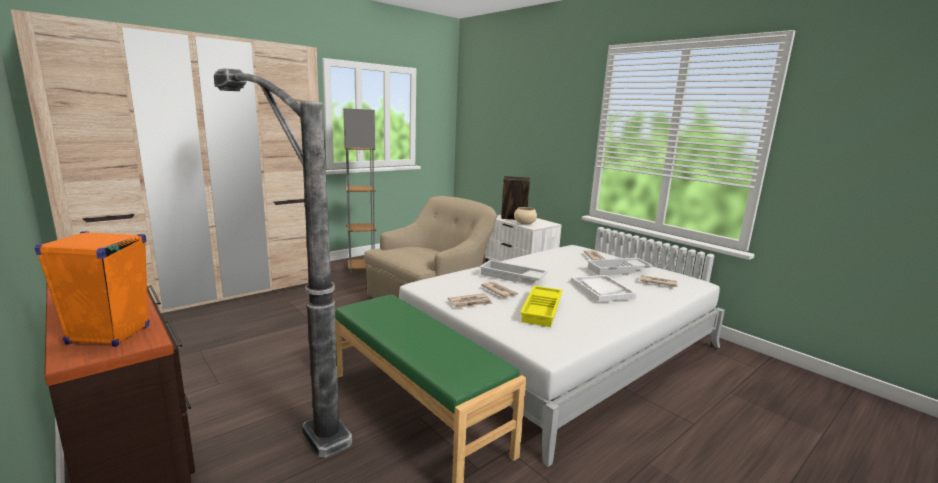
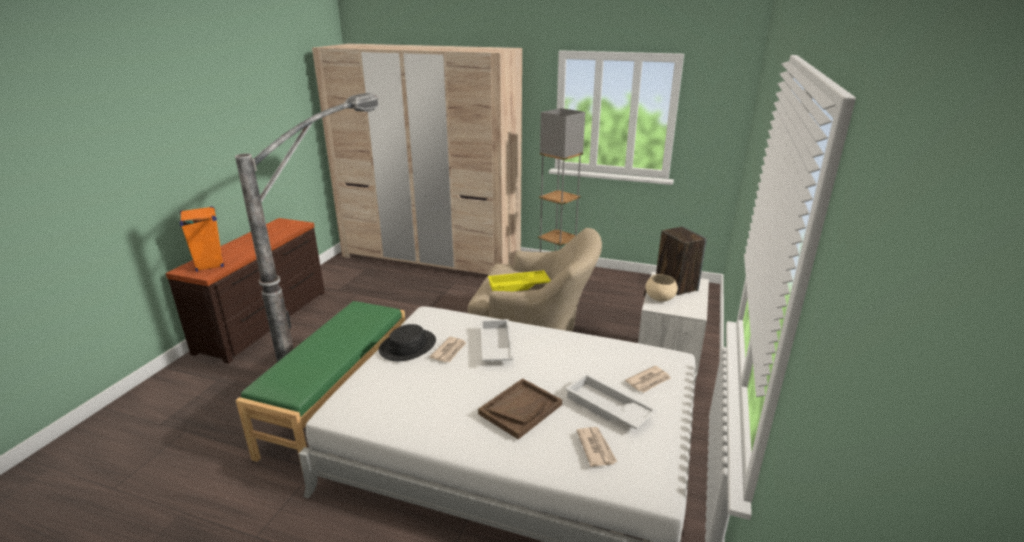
camera: 60 degrees right, 10 degrees up
newspaper [448,293,493,308] -> black hat [379,324,436,361]
yellow tray [520,286,563,327] -> yellow tray moved to [488,270,551,292]
white tray [571,275,637,302] -> brown tray [478,379,562,439]

